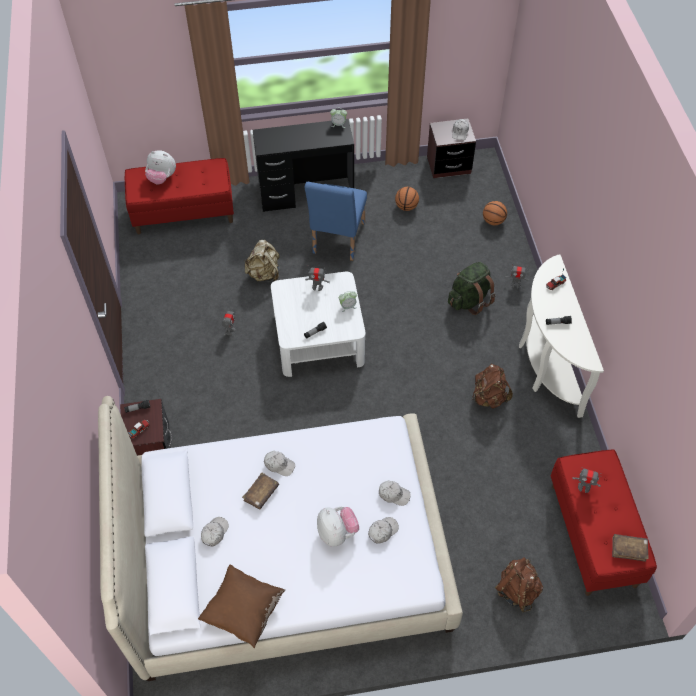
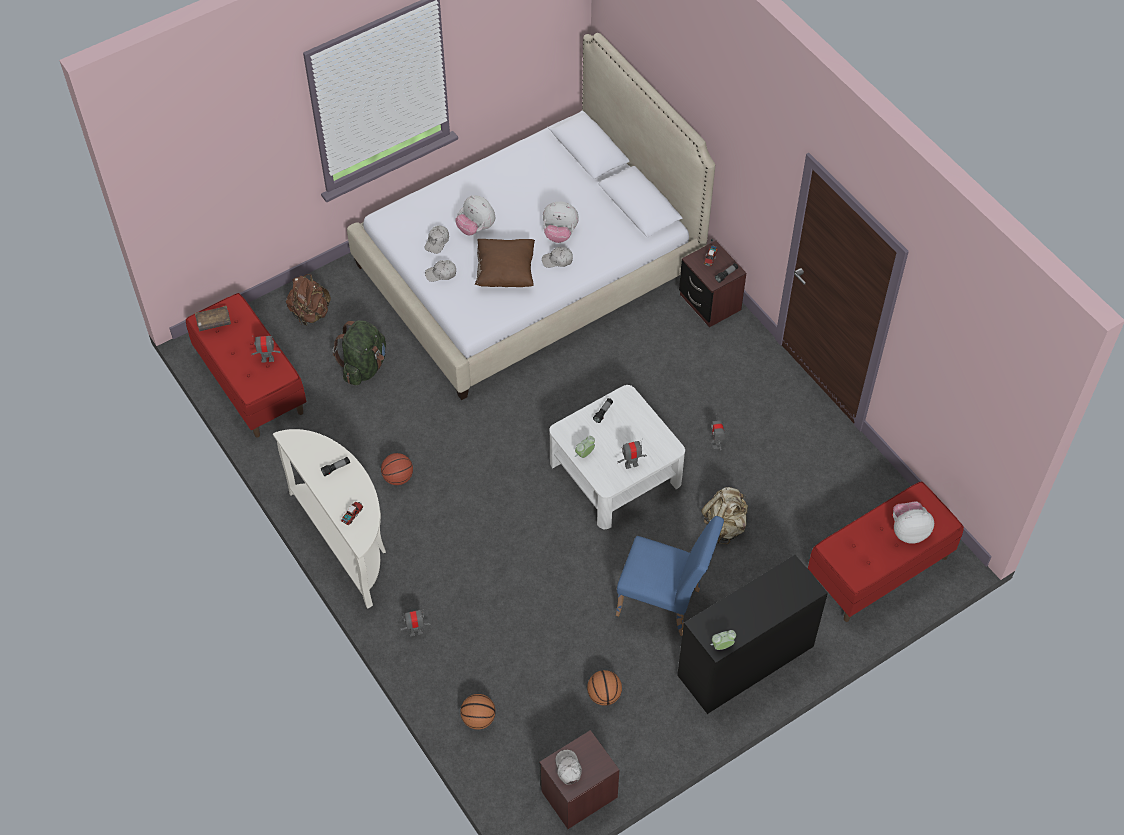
camera: 155 degrees right, 0 degrees up
brown pillow [198,565,285,649] -> brown pillow moved to [475,239,535,287]
white cap [201,517,229,547] -> none
brown book [242,473,279,510] -> plush toy [543,201,579,243]
blue chair [304,182,367,261] -> blue chair turned 120 degrees clockwise [616,516,724,636]
green backpack [448,262,496,315] -> green backpack moved to [332,320,386,386]
brown backpack [472,363,513,409] -> basketball [381,453,413,485]

